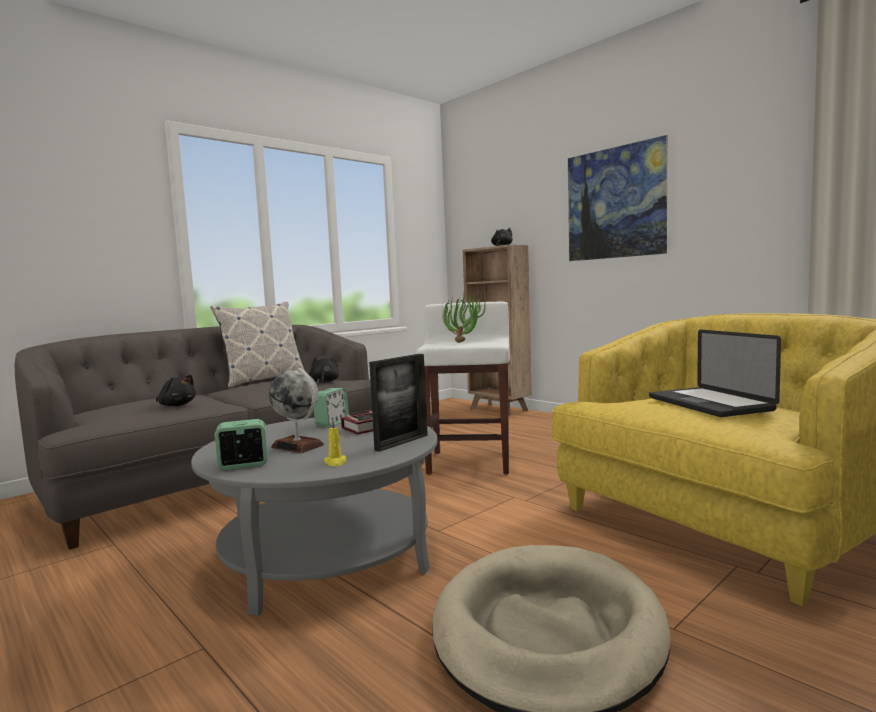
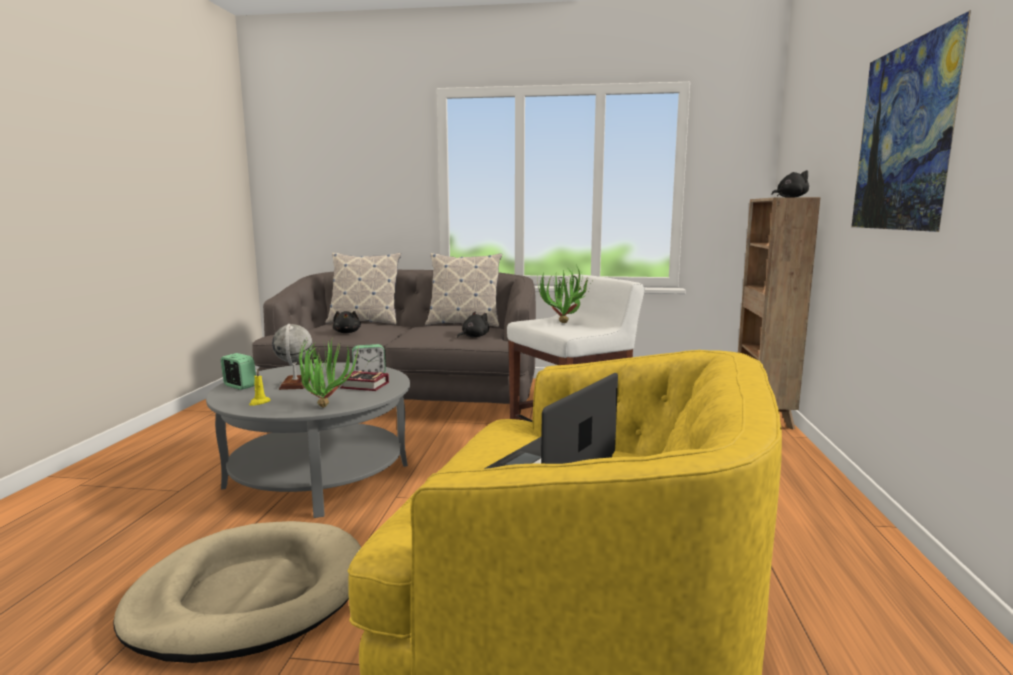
camera: 50 degrees right, 5 degrees up
picture frame [369,354,428,452] -> potted plant [299,339,358,408]
none -> pillow [325,253,401,325]

